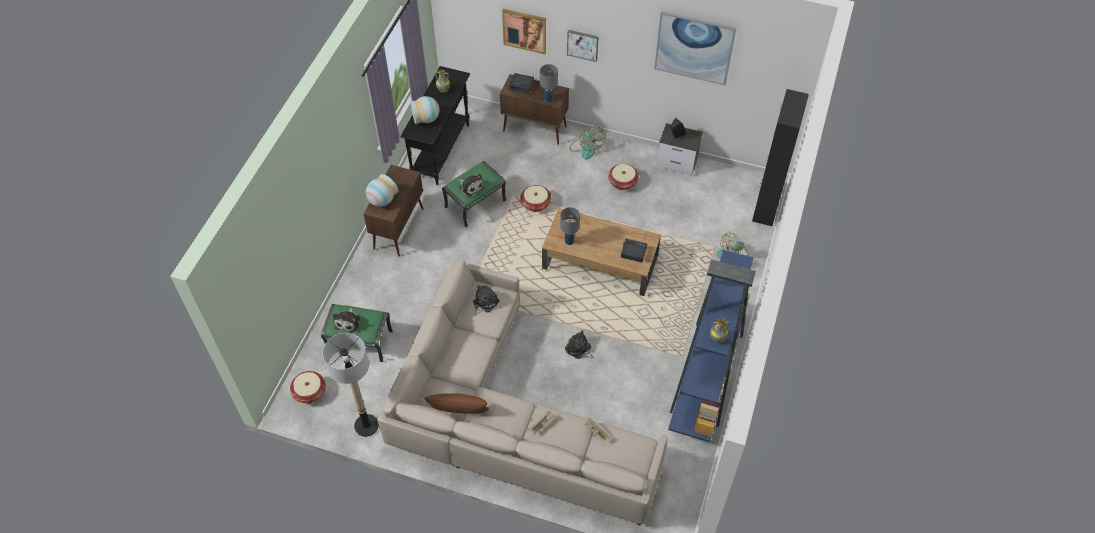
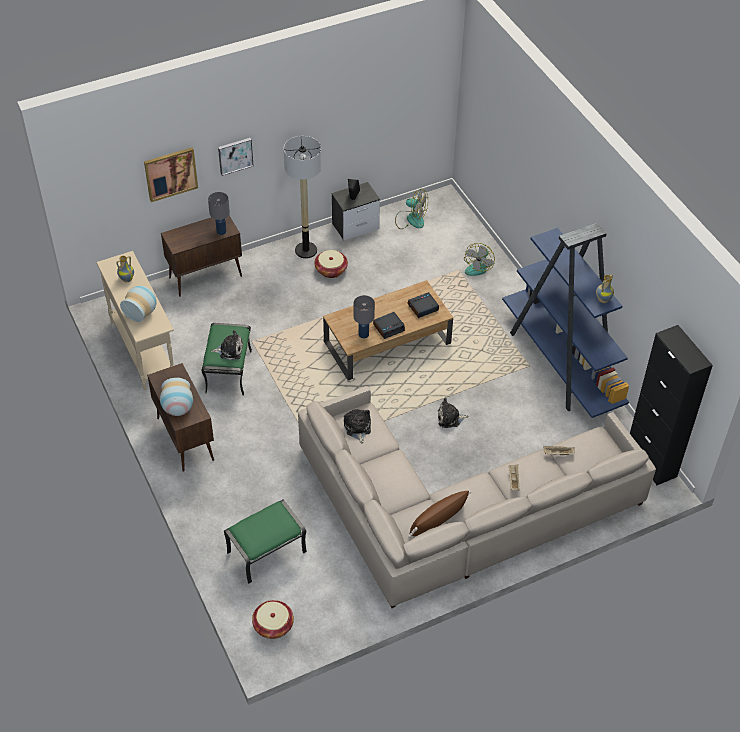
camera: 45 degrees left, 5 degrees down
floor lamp [323,333,379,437] -> floor lamp moved to [284,136,322,259]
plush toy [333,307,360,333] -> none
black console table [400,66,470,185] -> beige console table [96,251,174,390]
alarm clock [509,73,534,94] -> alarm clock moved to [373,312,405,339]
basket [521,185,551,212] -> none
fan [570,126,606,159] -> fan moved to [395,189,428,229]
picture [654,11,737,85] -> none
black cabinet [752,89,809,226] -> black cabinet moved to [630,325,713,486]

